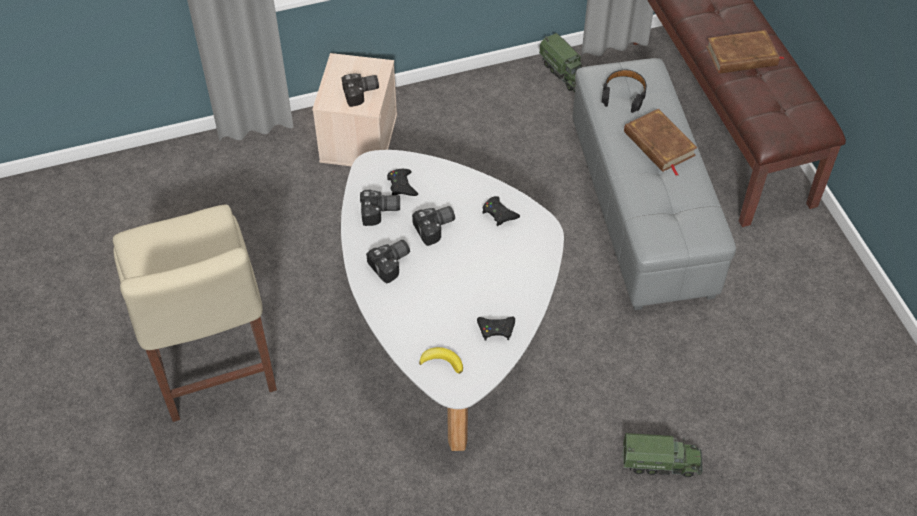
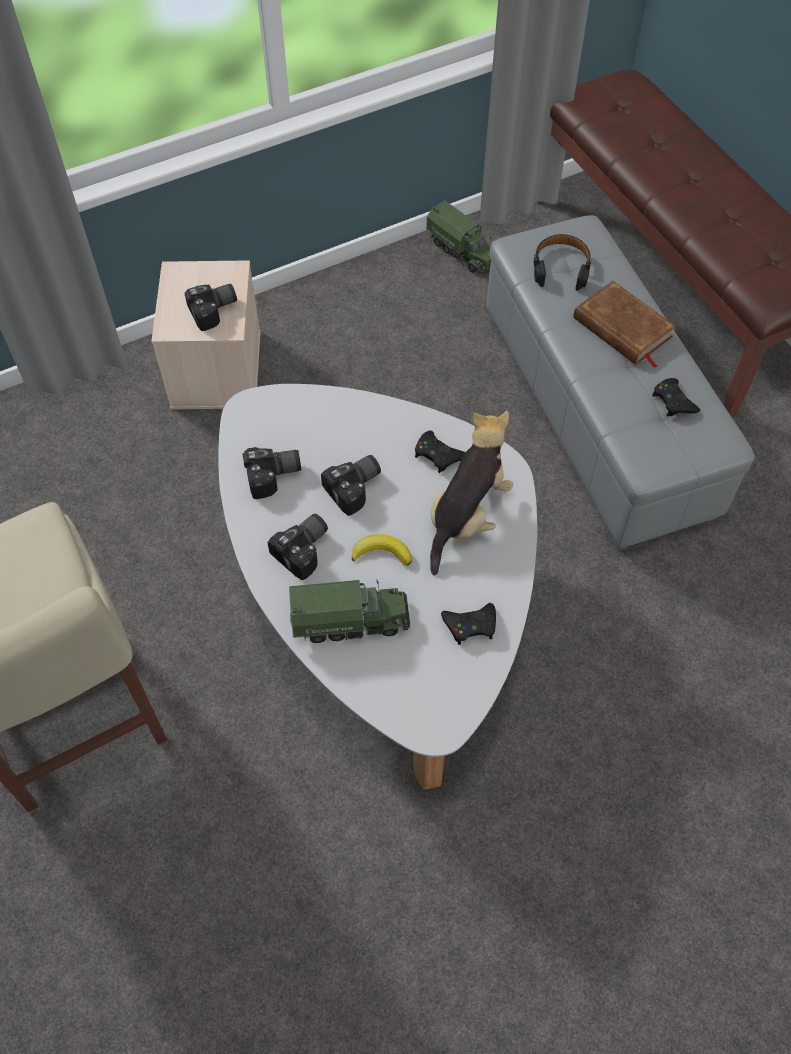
camera: 10 degrees left, 5 degrees up
black game controller [387,169,418,196] -> black game controller moved to [652,378,700,417]
banana [419,347,463,374] -> banana moved to [352,534,412,566]
toy truck [621,433,703,477] -> toy truck moved to [289,580,410,643]
brown book [706,30,785,74] -> none
none -> plush toy [430,411,513,575]

